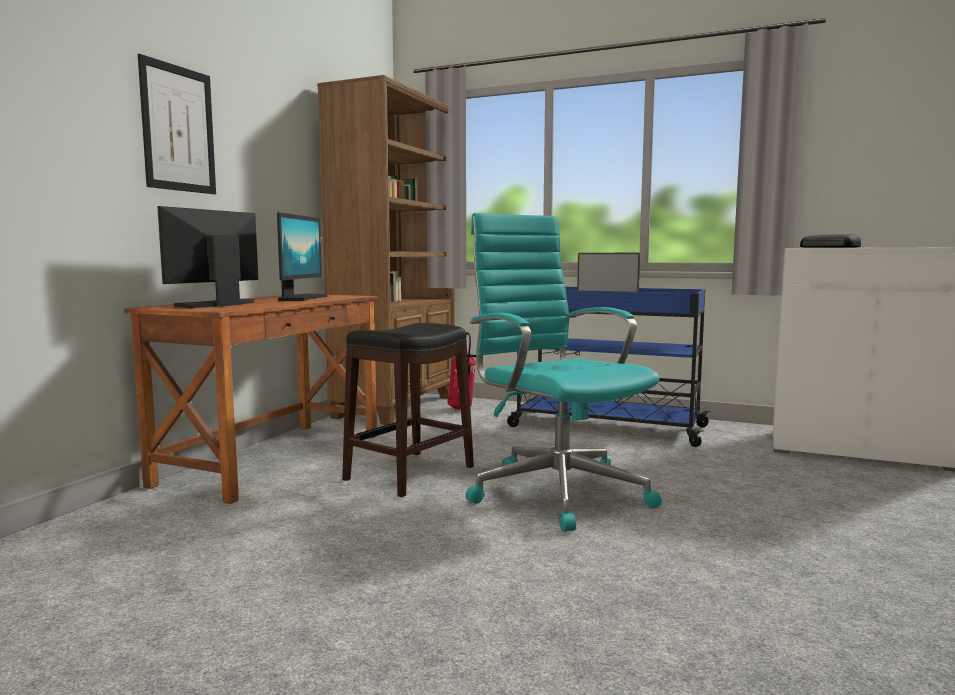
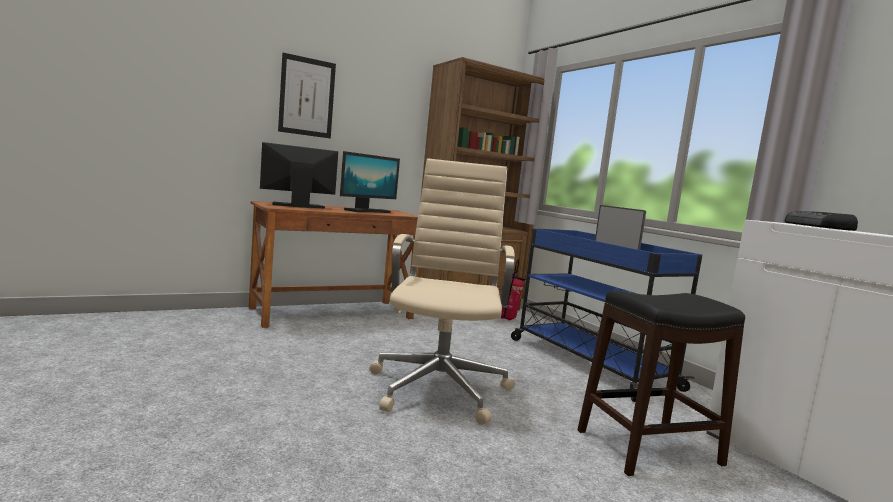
camera: 35 degrees right, 0 degrees up
black stool [342,323,474,497] -> black stool moved to [577,290,745,476]
turquoise office chair [466,213,662,532] -> beige office chair [369,158,515,425]

